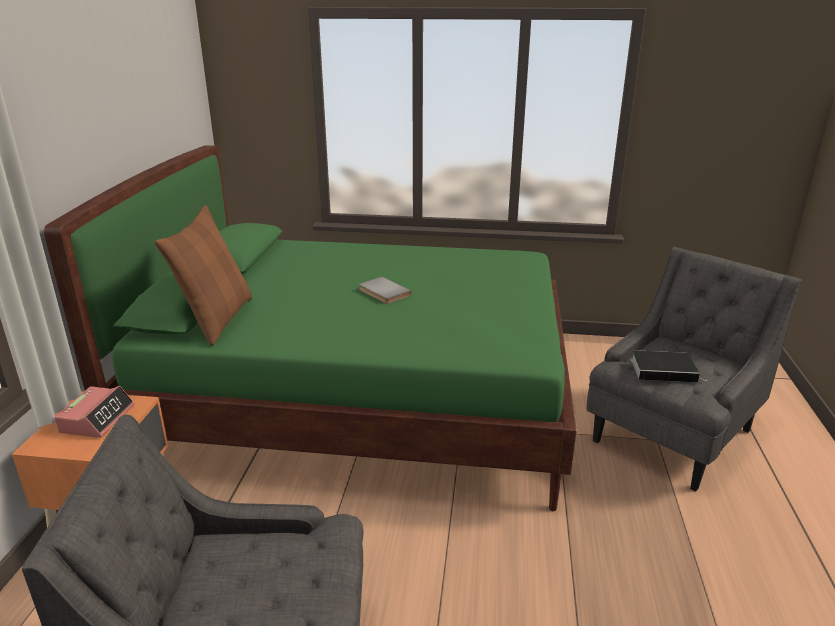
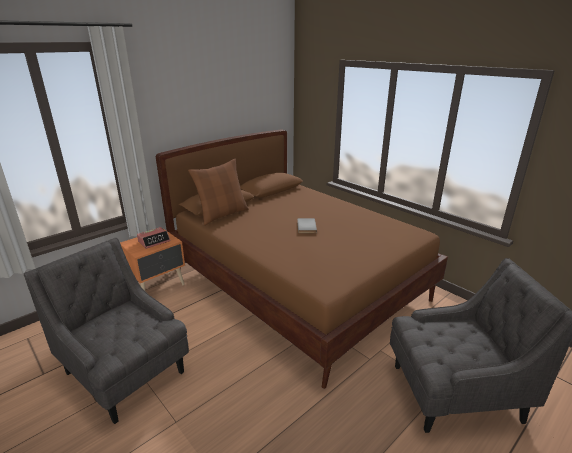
camera: 40 degrees right, 0 degrees up
green bed [44,145,577,511] -> brown bed [156,130,448,389]
book [631,350,706,382] -> none

